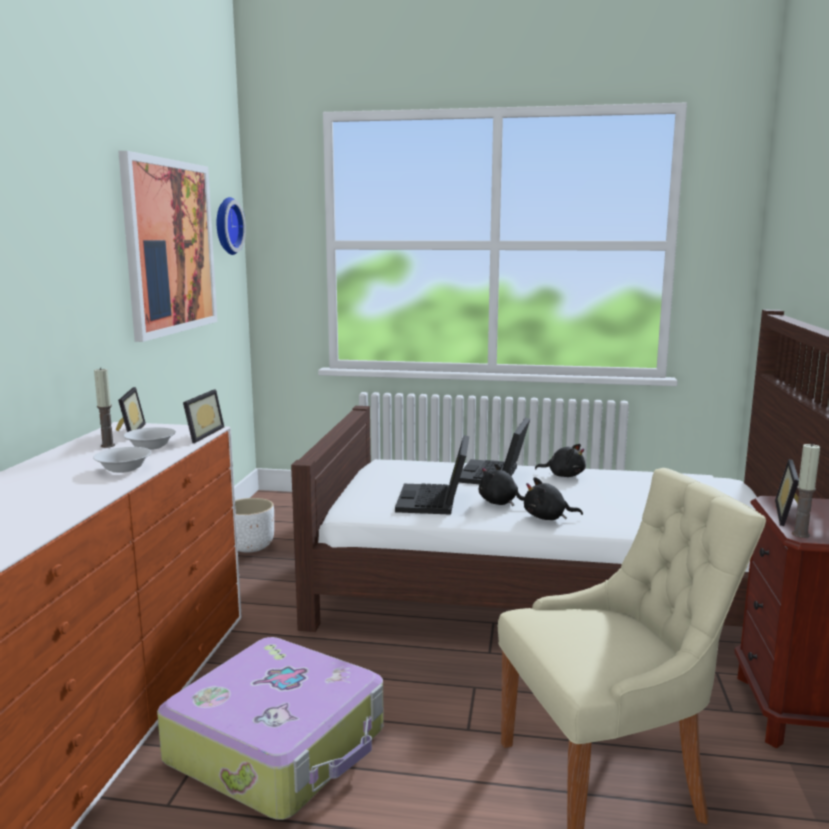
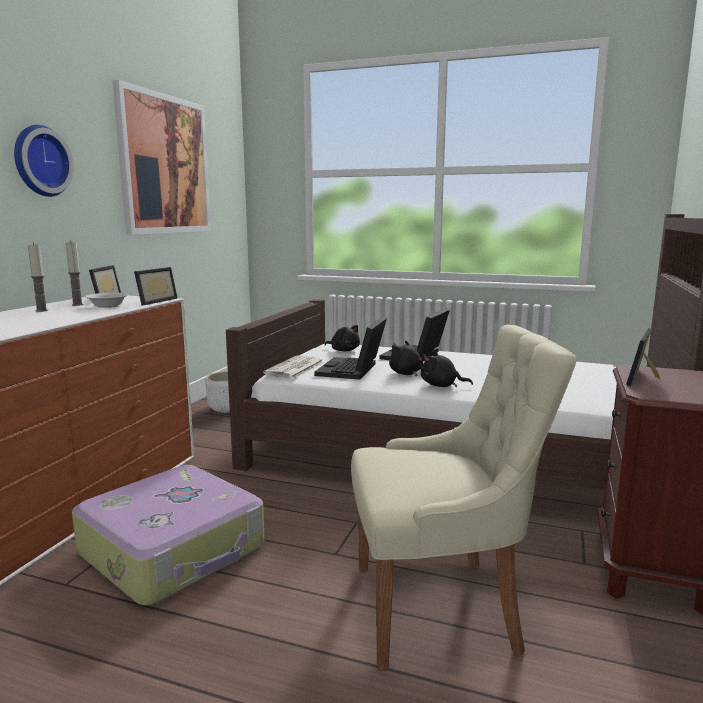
camera: 10 degrees right, 0 degrees up
white bowl [93,447,151,473] -> none
wall clock [217,197,246,255] -> wall clock moved to [14,125,74,197]
black plush toy [535,444,586,477] -> black plush toy moved to [325,325,360,352]
candle [792,443,820,538] -> candle moved to [28,243,48,312]
none -> newspaper [263,355,325,378]

